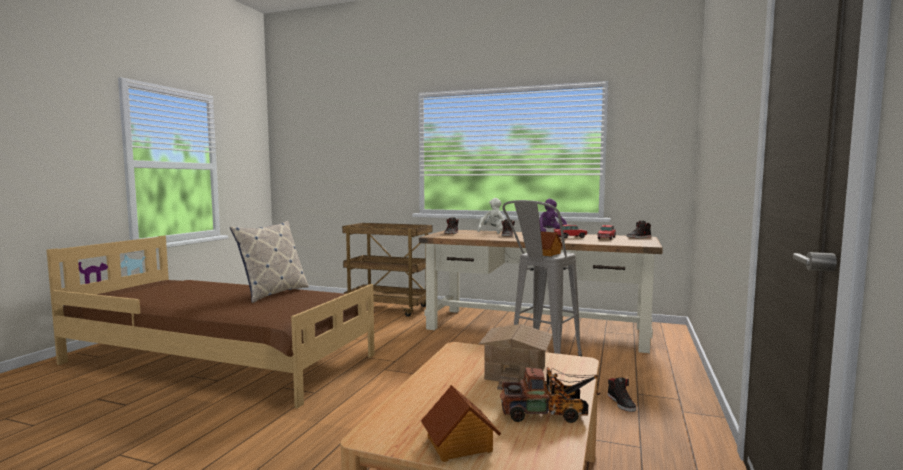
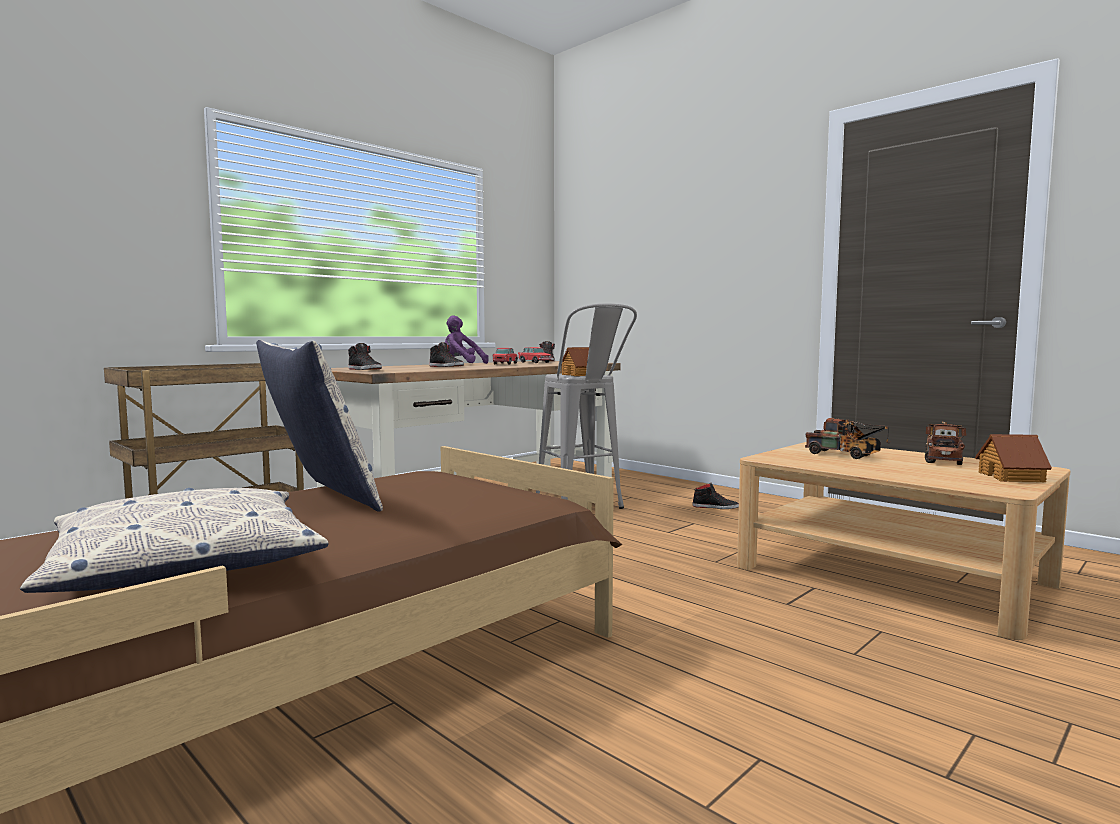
camera: 65 degrees left, 0 degrees up
white plush toy [477,198,505,234] -> none
toy house [478,324,553,390] -> toy truck [805,418,890,459]
none -> pillow [20,488,328,593]

